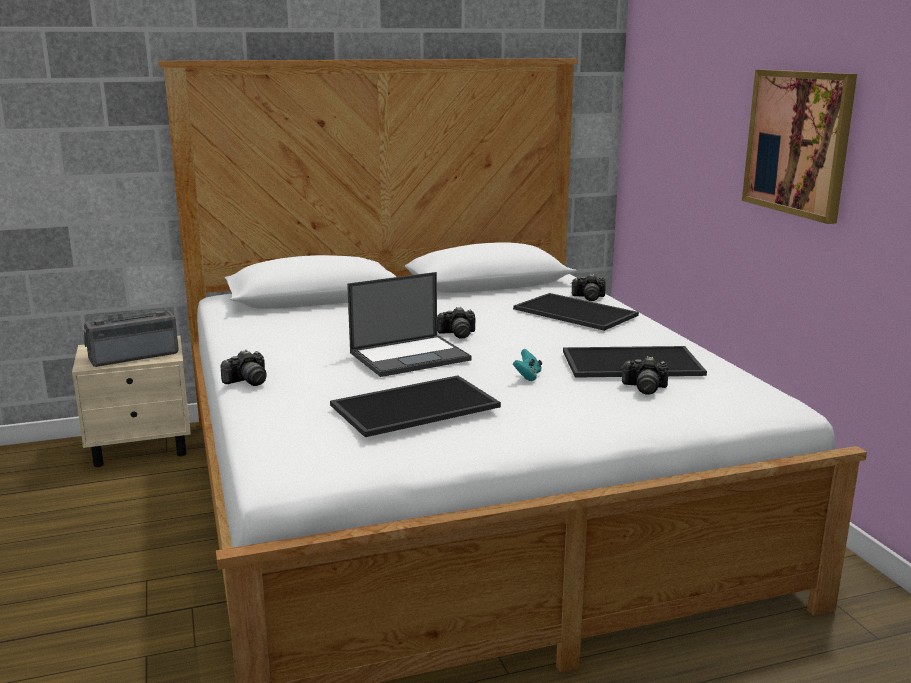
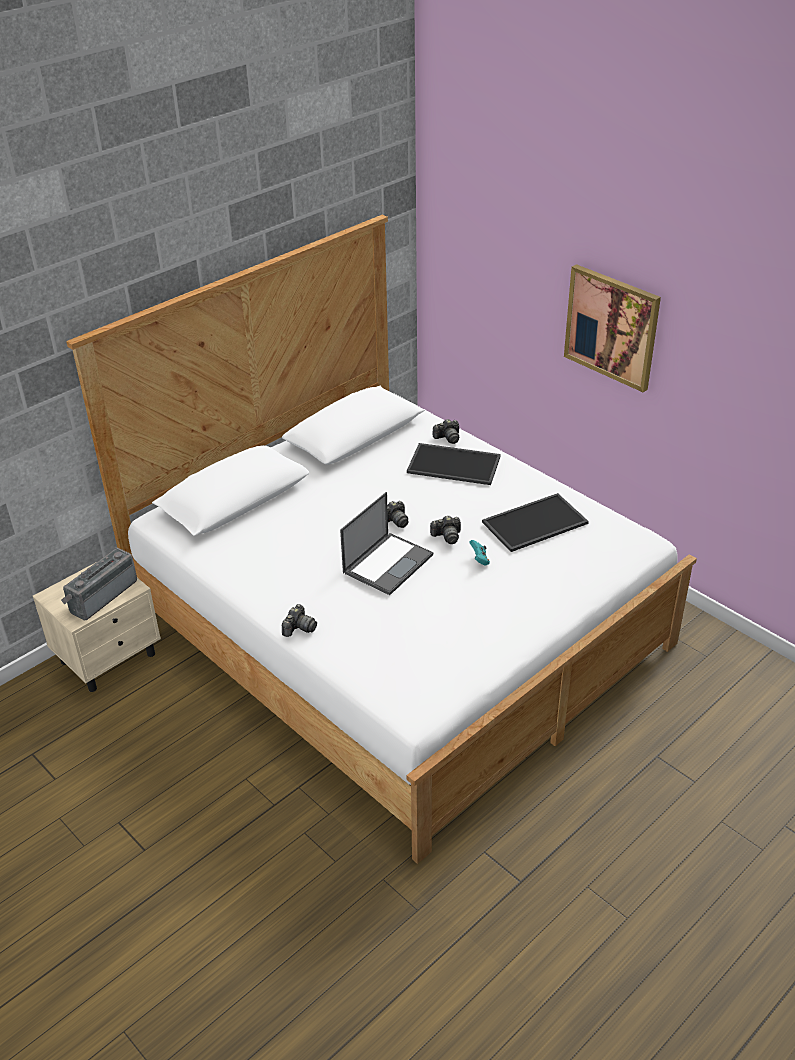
camera: 25 degrees left, 20 degrees up
tray [330,375,501,437] -> none
camera [621,356,669,395] -> camera moved to [430,516,461,544]

